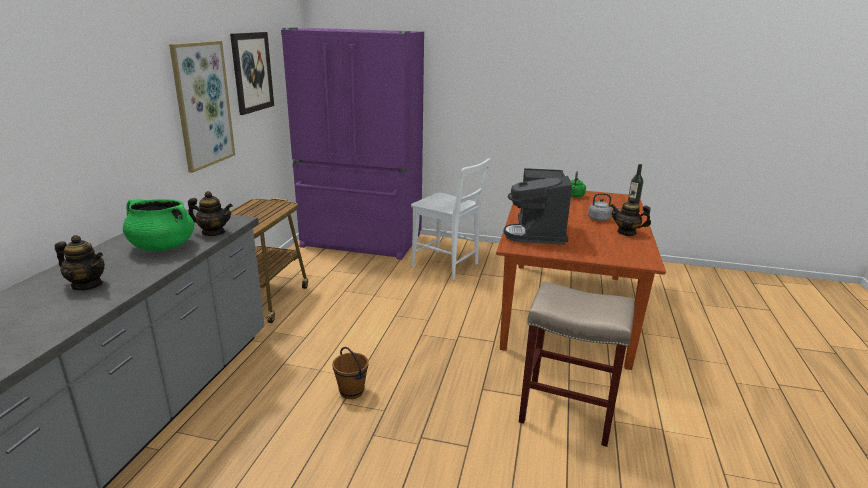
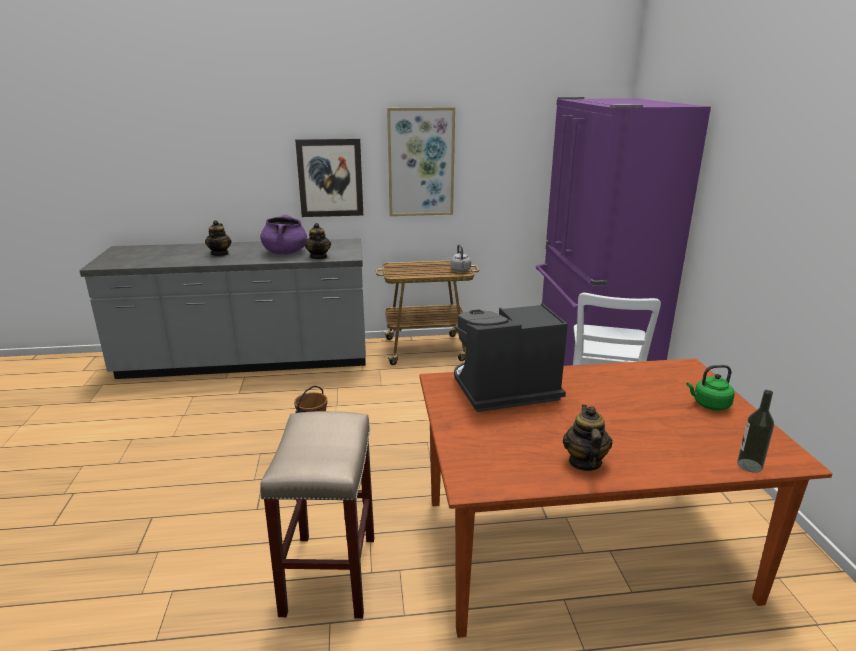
camera: 70 degrees right, 0 degrees up
green cooking pot [123,199,194,251] -> purple cooking pot [260,215,307,255]
picture [230,32,274,115] -> picture moved to [295,139,363,217]
grey kettle [588,193,620,221] -> grey kettle moved to [450,245,471,272]

